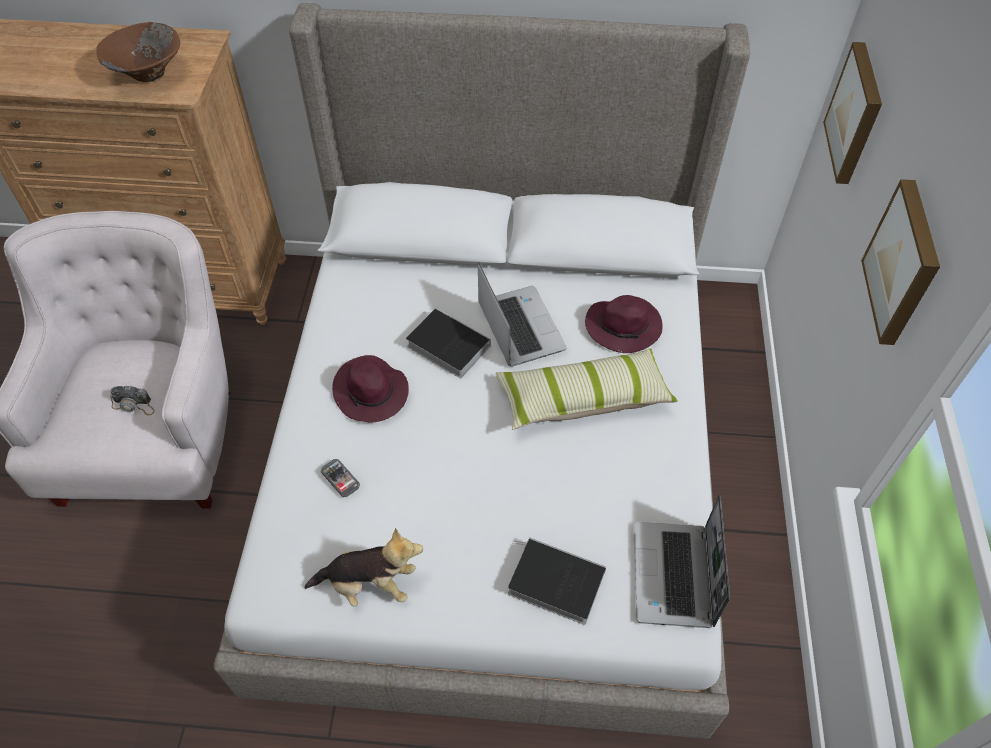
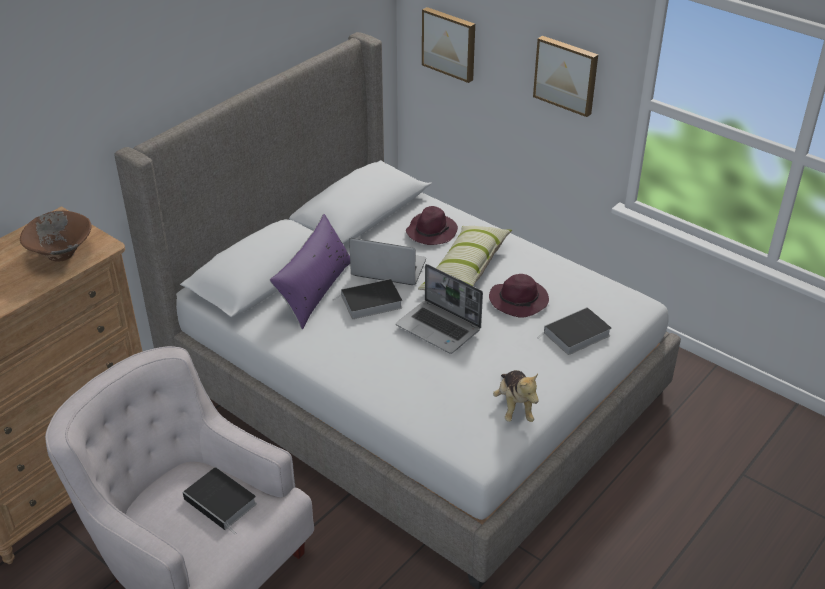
camera: 55 degrees left, 15 degrees down
camera [110,385,155,415] -> book [183,467,257,535]
plush toy [305,528,423,607] -> plush toy turned 135 degrees clockwise [493,370,539,422]
phone [321,459,360,497] -> none
purple hat [332,355,409,423] -> purple hat moved to [489,274,549,318]
laptop [634,495,730,628] -> laptop moved to [396,264,483,354]
none -> purple pillow [270,214,350,329]

